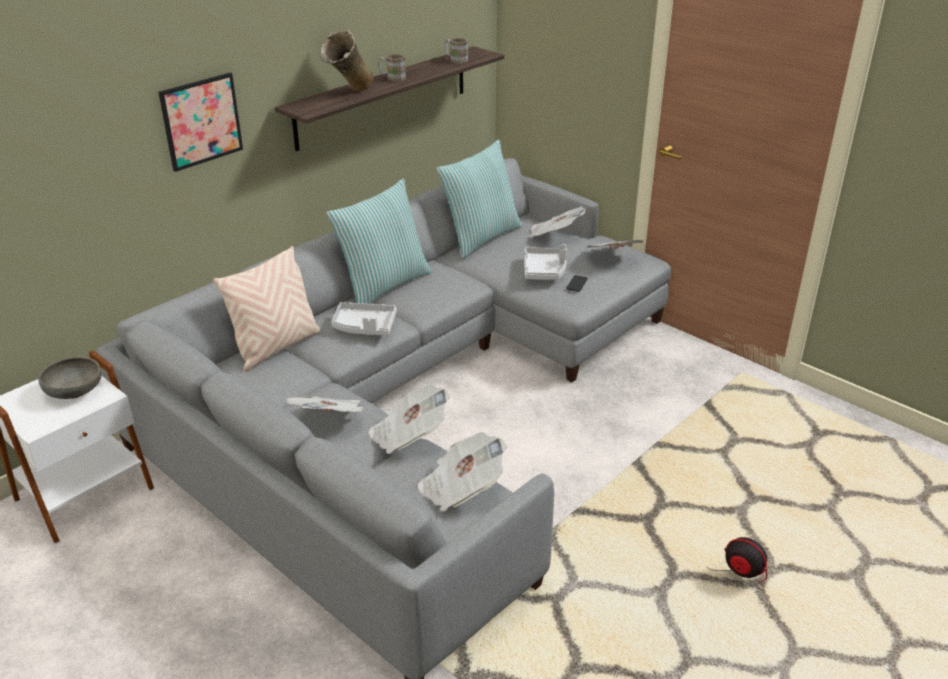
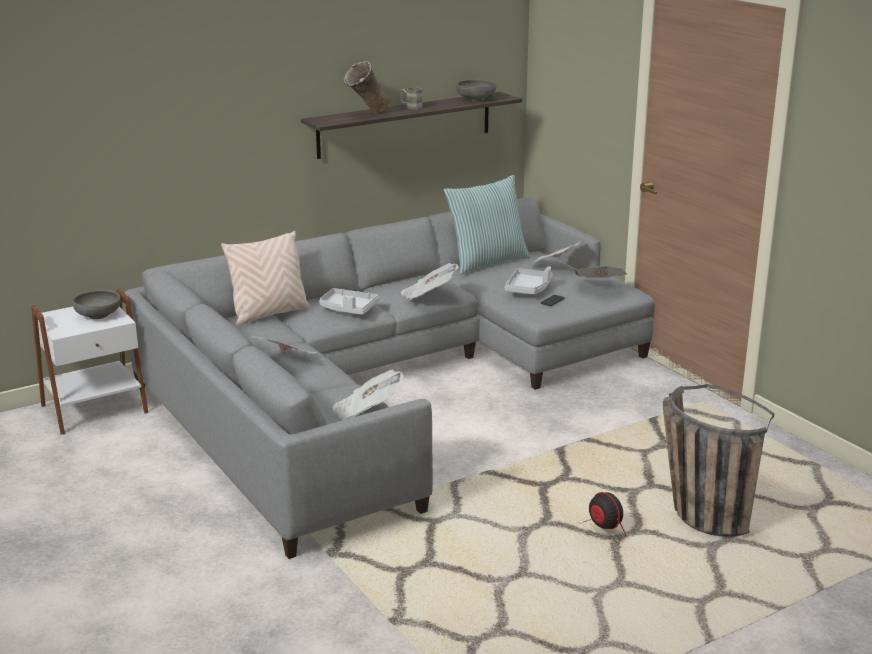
camera: 15 degrees right, 10 degrees down
picture [158,73,243,172] -> none
pillow [327,179,432,304] -> none
newspaper [368,384,450,454] -> newspaper moved to [401,263,459,301]
brown mug [445,38,468,64] -> grey bowl [456,79,496,101]
none -> basket [663,384,774,537]

